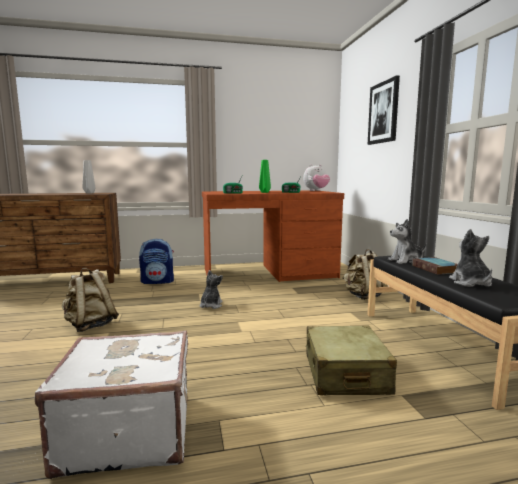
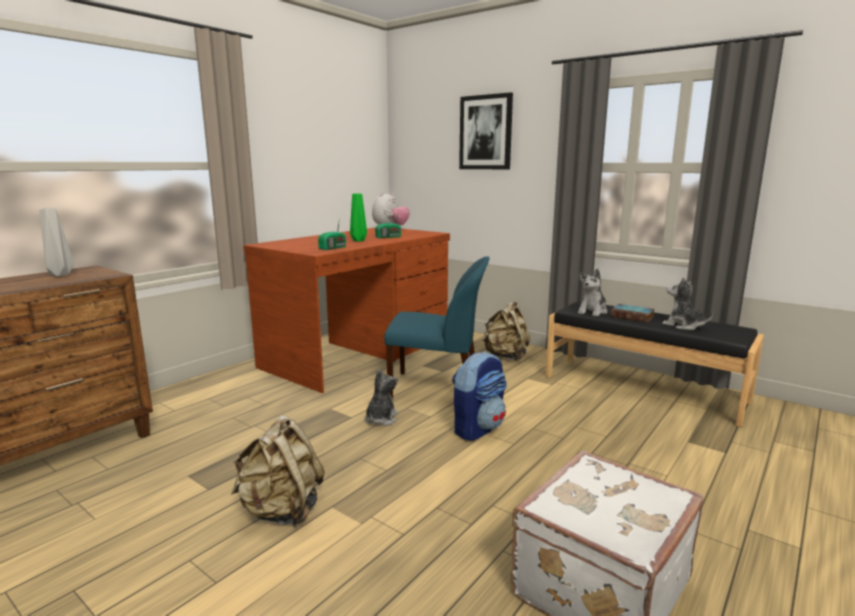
camera: 40 degrees left, 5 degrees up
backpack [139,239,174,284] -> backpack moved to [452,351,507,440]
plush toy [200,270,223,309] -> plush toy turned 45 degrees clockwise [365,369,398,426]
beige suitcase [305,325,397,395] -> none
none -> blue chair [384,256,489,399]

